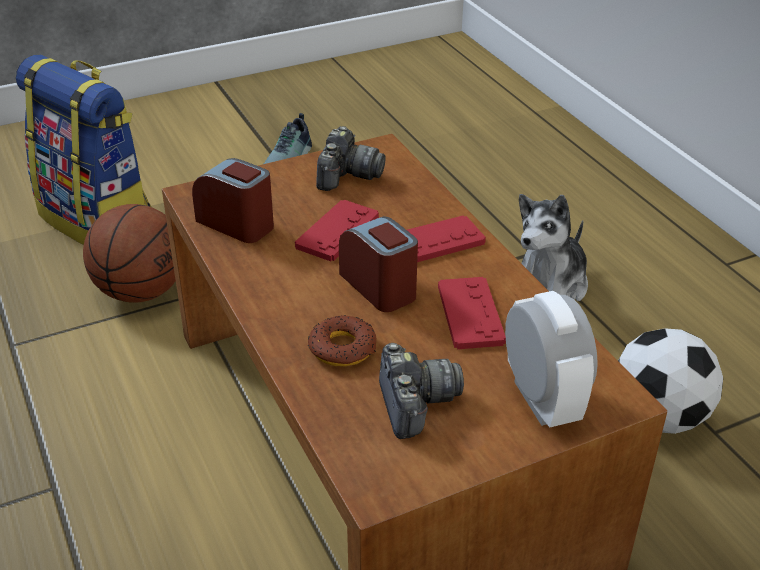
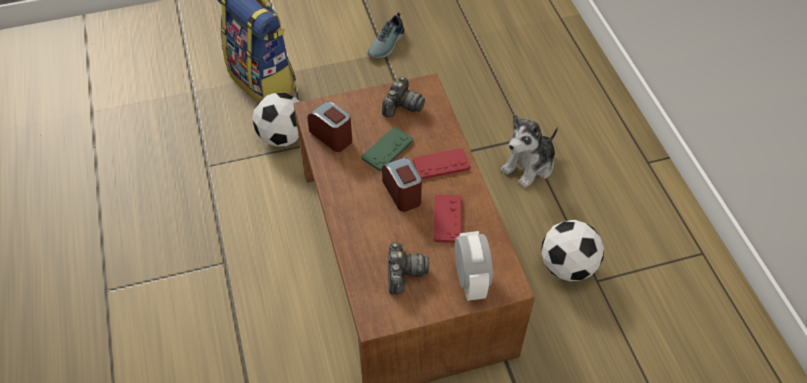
camera: 10 degrees right, 15 degrees up
basketball [83,204,176,303] -> football [253,92,300,147]
red game controller [295,200,379,261] -> green game controller [362,127,413,171]
donut [308,315,376,367] -> none

